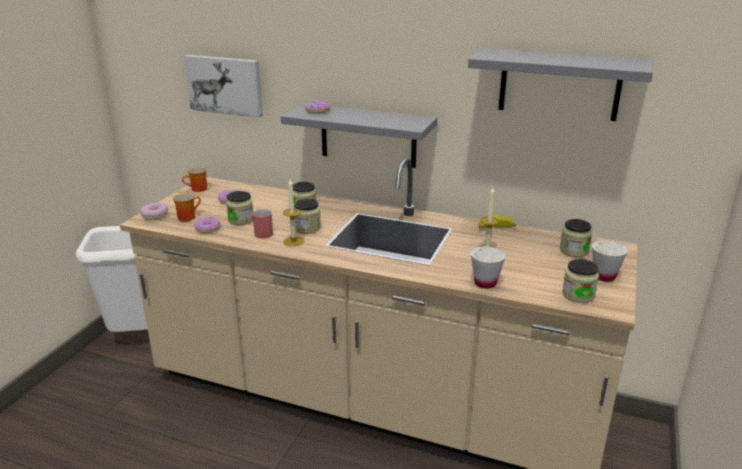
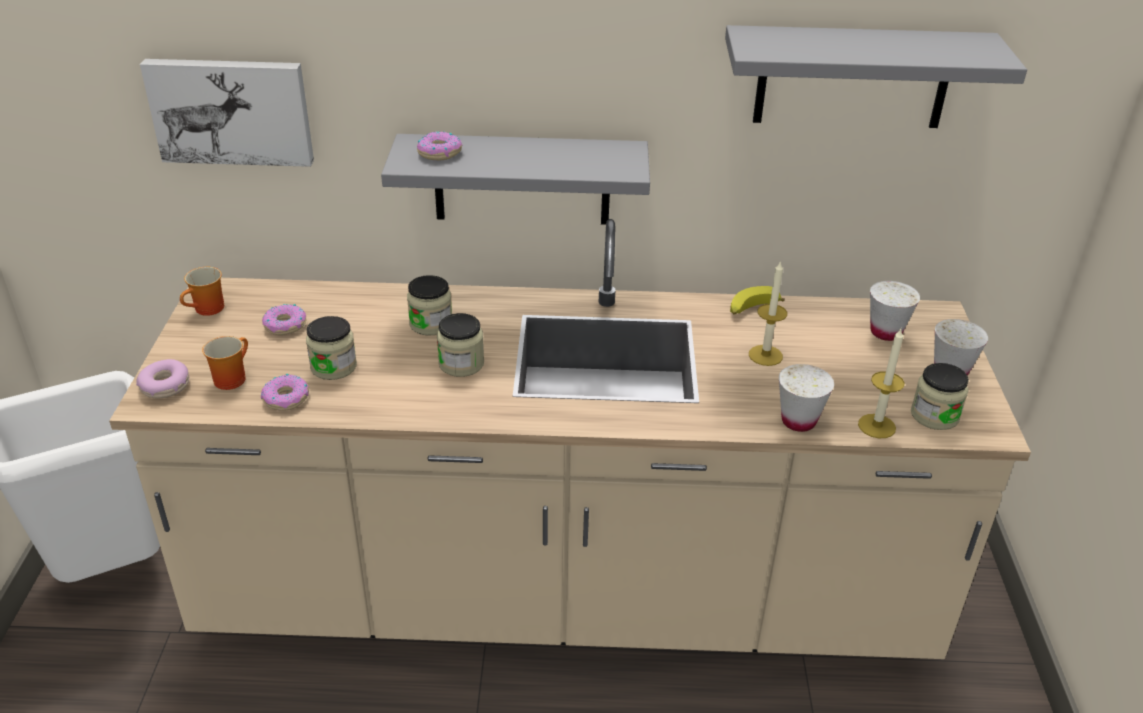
camera: 20 degrees left, 10 degrees up
red mug [252,209,273,239] -> none
candle [283,179,304,246] -> candle moved to [858,329,905,438]
jar [560,219,592,257] -> white cup [870,281,920,341]

